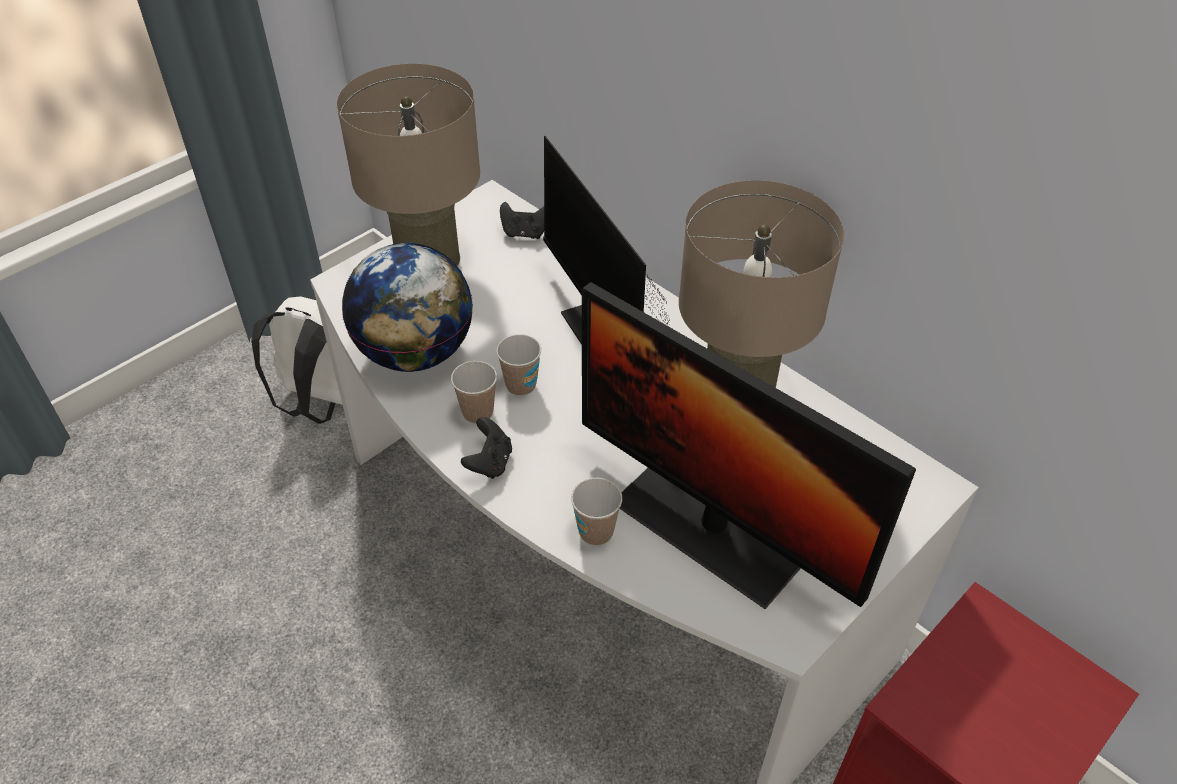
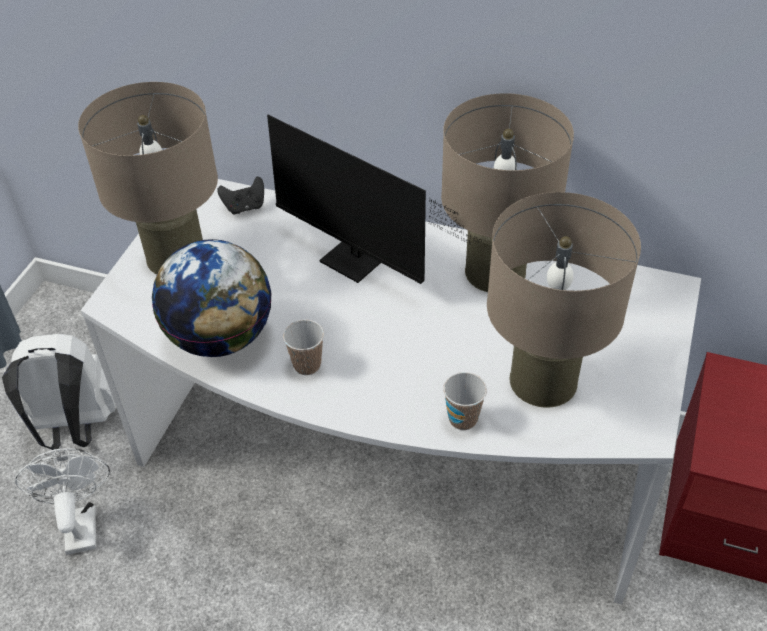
camera: 25 degrees left, 0 degrees up
black game controller [461,417,512,479] -> none
cup [496,334,541,396] -> none
monitor [582,282,916,609] -> beige table lamp [487,192,641,408]
none -> white fan [15,448,110,555]

